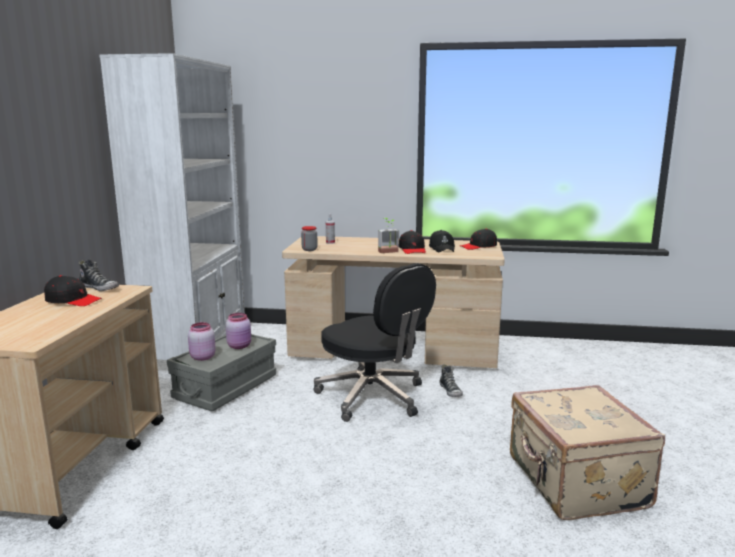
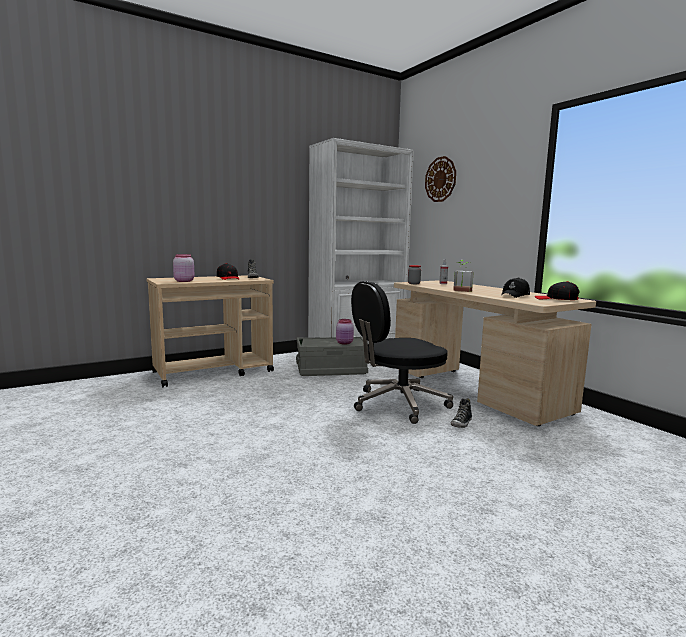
camera: 50 degrees right, 5 degrees down
pink jar [188,322,216,361] -> pink jar moved to [173,254,195,282]
black office chair [313,263,436,422] -> black office chair turned 60 degrees clockwise [351,281,453,424]
black cap [399,230,426,254] -> none
beige suitcase [510,385,665,520] -> none
none -> wall clock [425,156,456,202]

